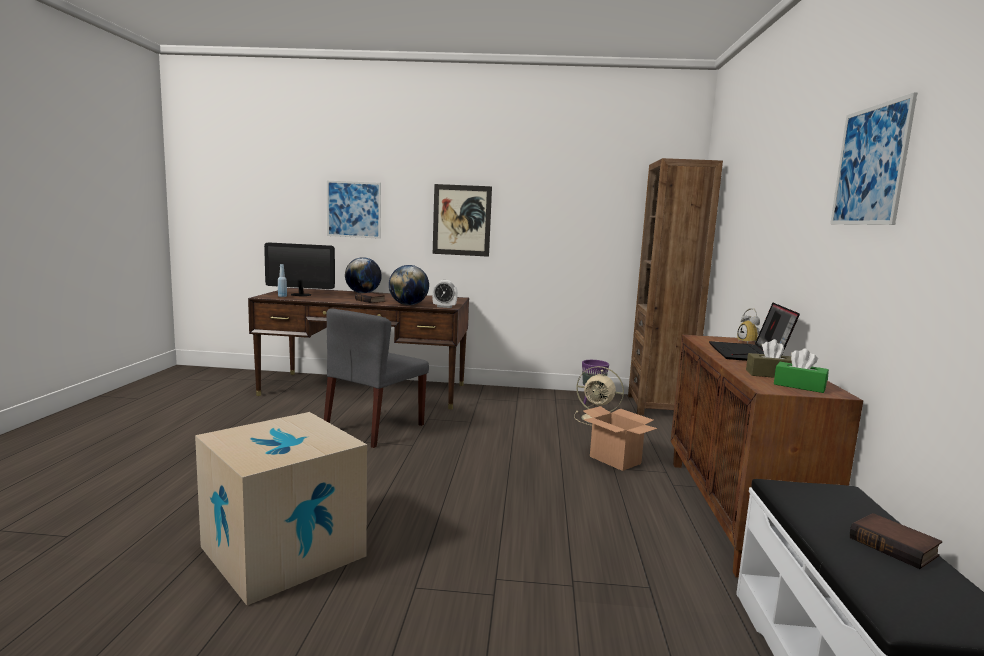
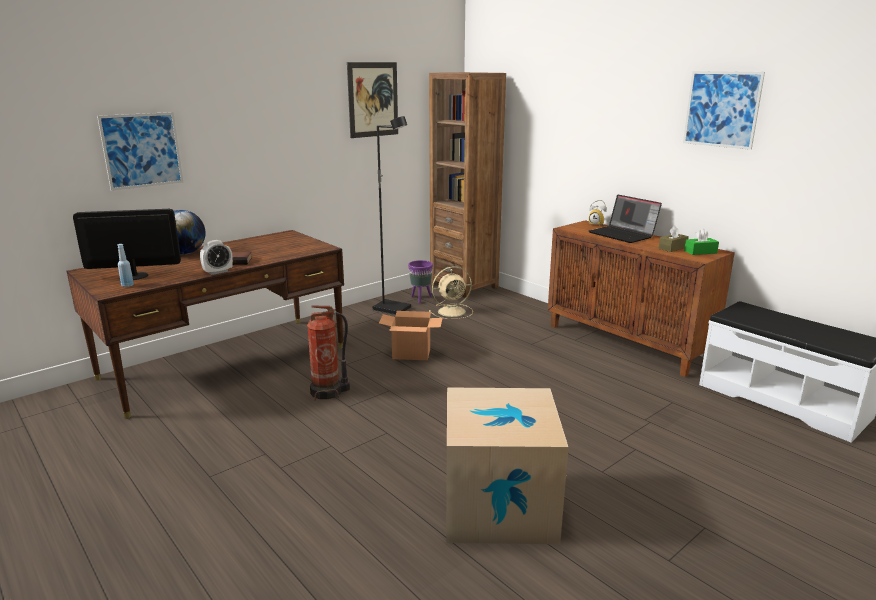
camera: 45 degrees left, 10 degrees up
monitor [264,243,335,296] -> monitor turned 150 degrees counterclockwise [73,209,181,280]
grey chair [324,308,429,448] -> fire extinguisher [307,306,350,401]
globe [389,265,429,305] -> none
alarm clock [432,280,458,308] -> alarm clock moved to [200,240,233,275]
picture [433,184,492,257] -> picture moved to [347,62,398,138]
cardboard box [583,406,658,471] -> cardboard box moved to [379,311,443,360]
book [850,513,942,569] -> none
none -> black floor lamp [373,116,411,315]

